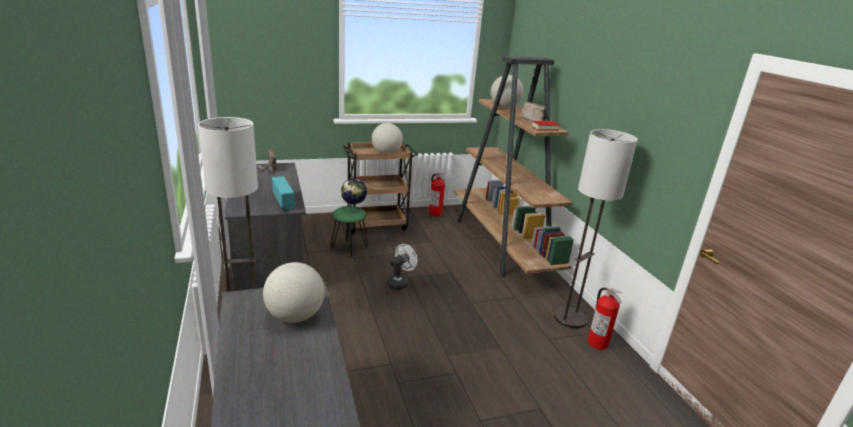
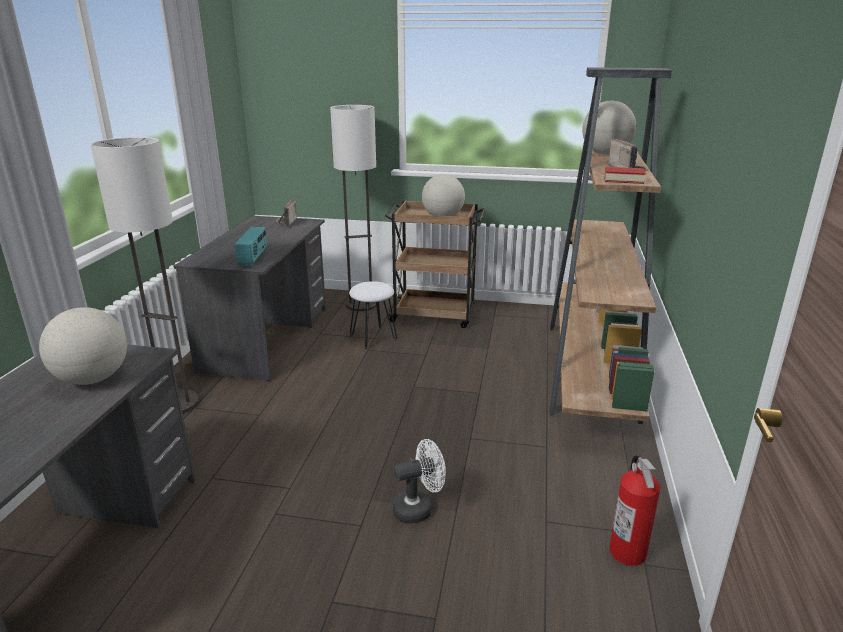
camera: 30 degrees right, 0 degrees up
green stool [331,206,368,257] -> white stool [349,281,397,349]
globe [341,178,367,211] -> none
white fan [386,244,417,290] -> white fan moved to [392,439,446,524]
fire extinguisher [429,173,445,216] -> none
floor lamp [554,129,638,329] -> floor lamp moved to [330,105,376,311]

